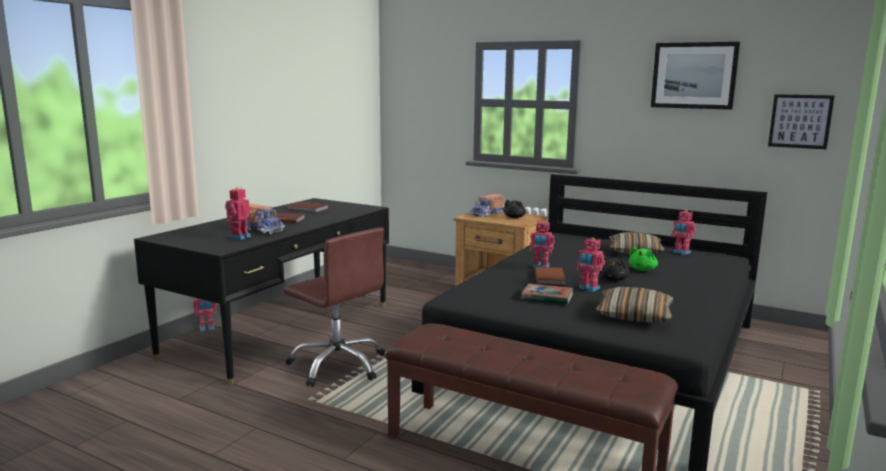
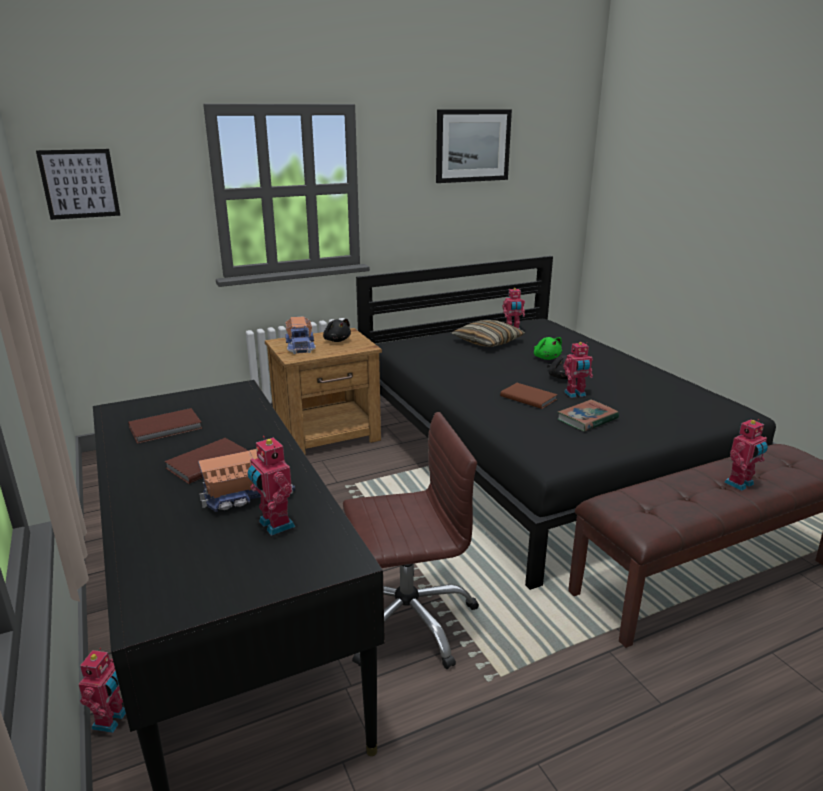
camera: 55 degrees left, 10 degrees up
toy robot [530,221,555,268] -> toy robot moved to [724,419,768,491]
pillow [596,287,674,323] -> none
picture [768,94,835,149] -> picture moved to [36,149,121,220]

